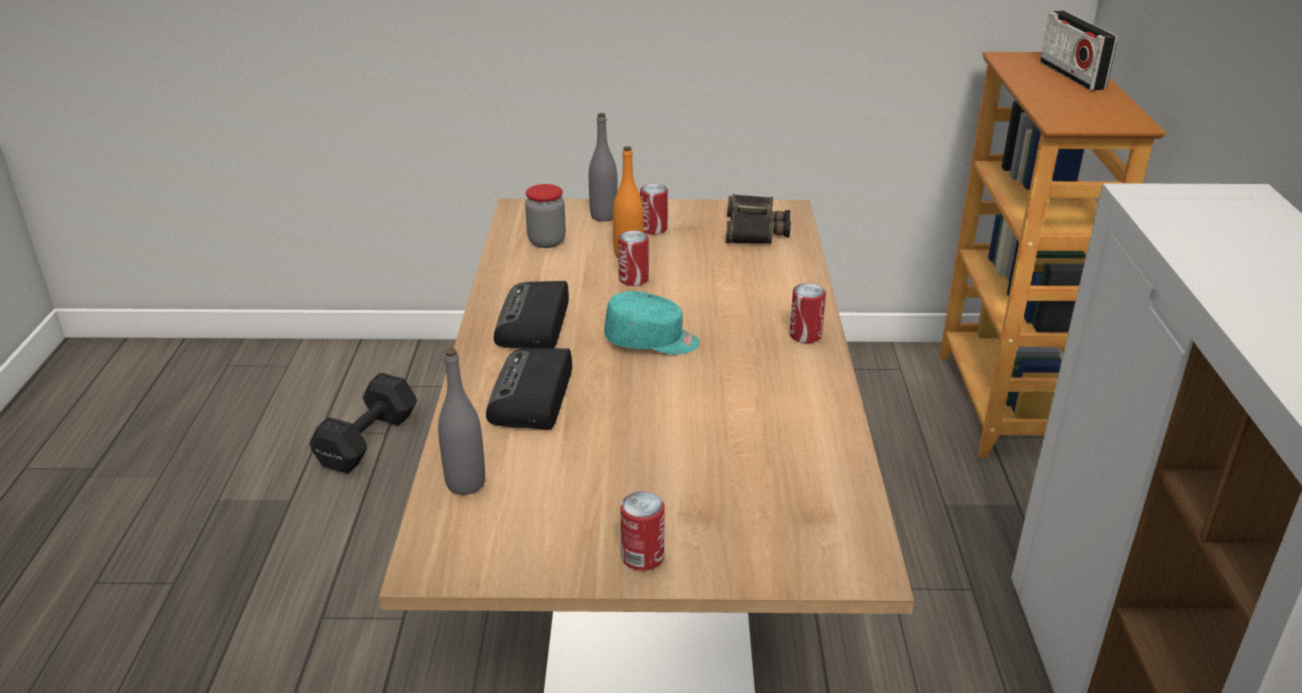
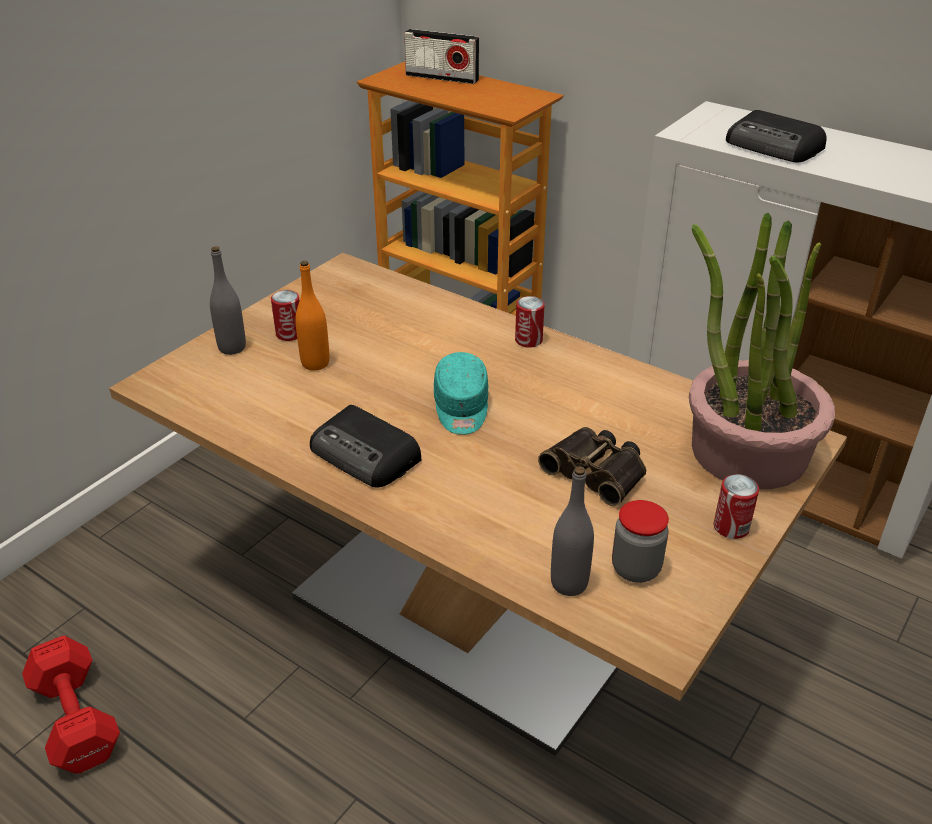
camera: 55 degrees left, 5 degrees up
black dumbbell [310,372,417,473] -> red dumbbell [22,636,120,773]
radio [486,348,572,430] -> radio moved to [726,110,827,162]
jar [525,184,566,248] -> jar moved to [612,500,669,583]
turquoise cap [604,291,700,354] -> turquoise cap turned 135 degrees clockwise [434,352,489,435]
can [618,230,649,286] -> none
binoculars [725,194,791,244] -> binoculars moved to [538,427,646,506]
none -> potted plant [689,213,835,489]

